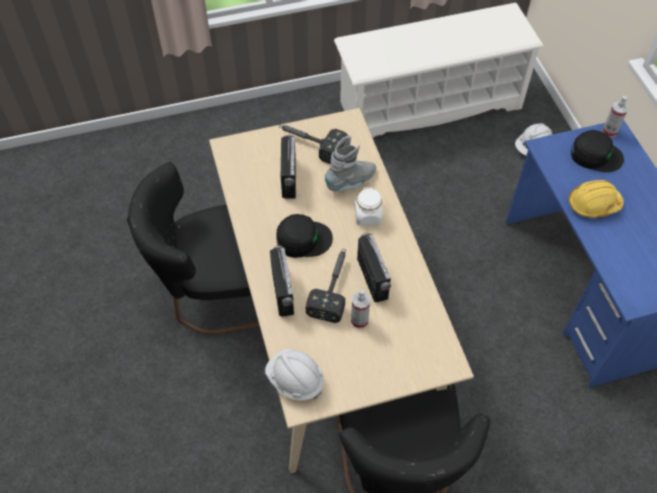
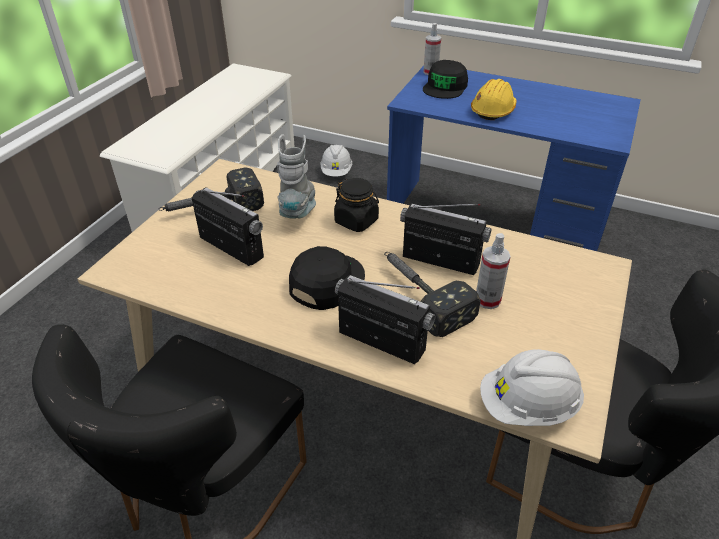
camera: 50 degrees left, 15 degrees down
white jar [354,187,383,226] -> black jar [334,178,379,232]
black cap [571,130,624,172] -> black cap turned 150 degrees clockwise [423,60,468,99]

